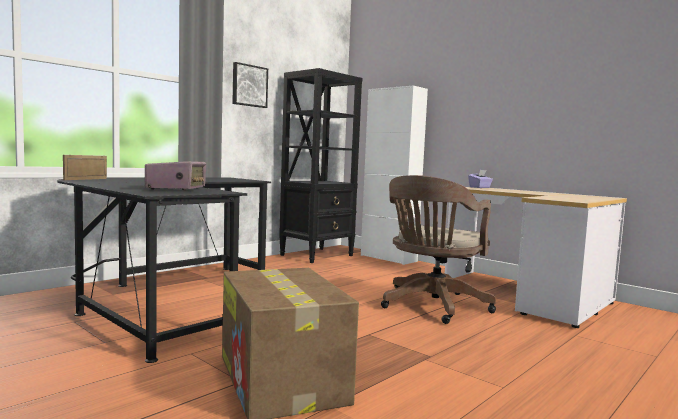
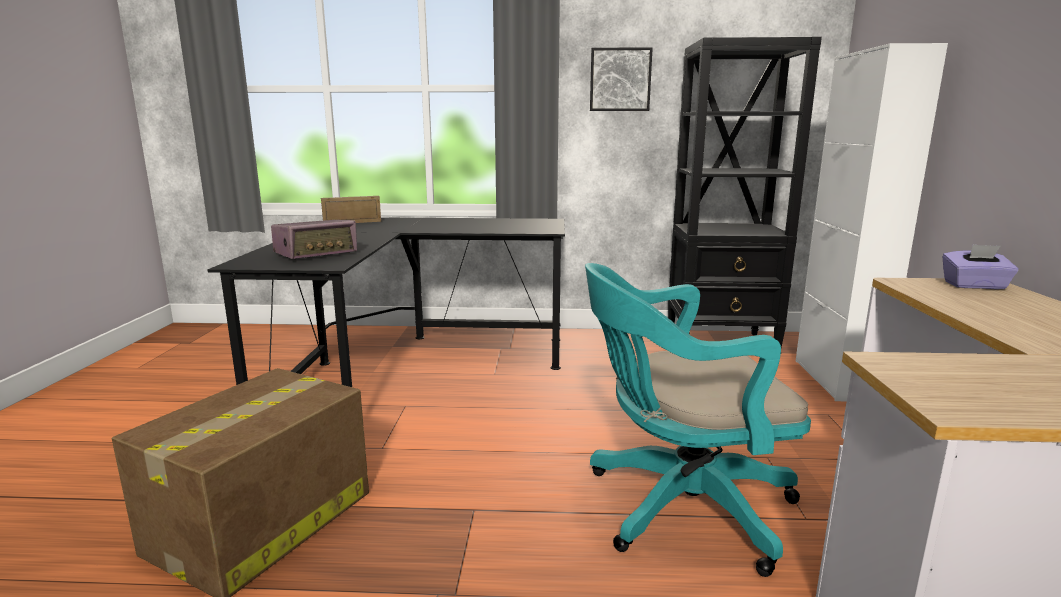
camera: 50 degrees right, 10 degrees up
brown office chair [381,175,496,324] -> turquoise office chair [585,263,811,577]

